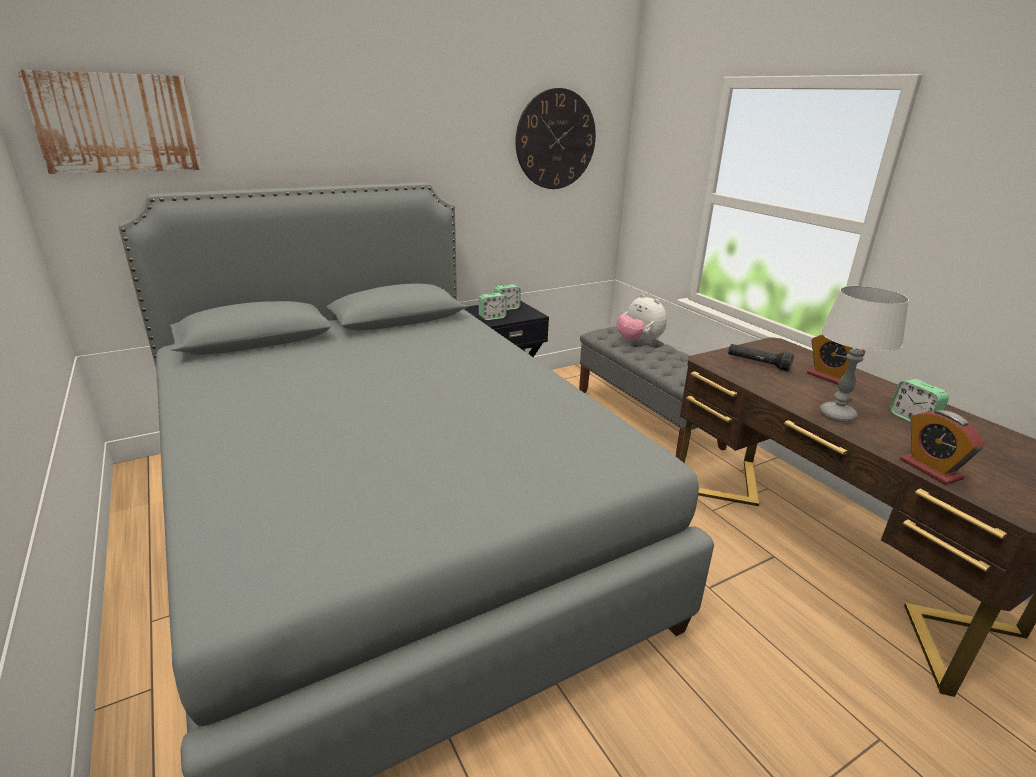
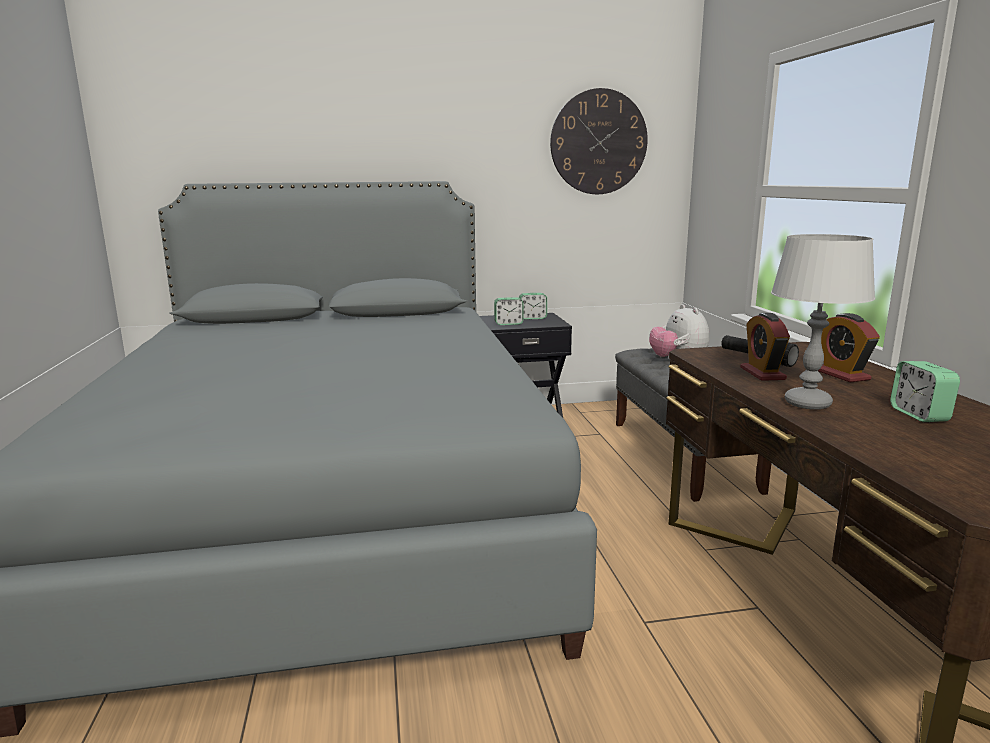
camera: 20 degrees right, 10 degrees down
picture [17,70,202,174] -> none
alarm clock [900,410,985,485] -> alarm clock moved to [740,313,790,381]

